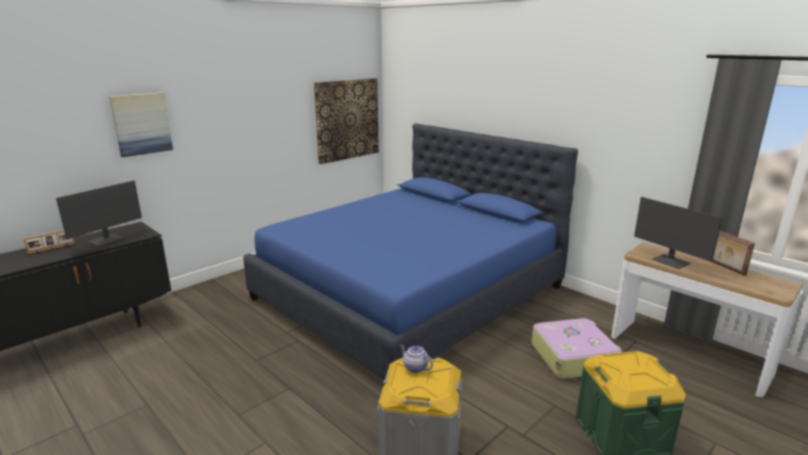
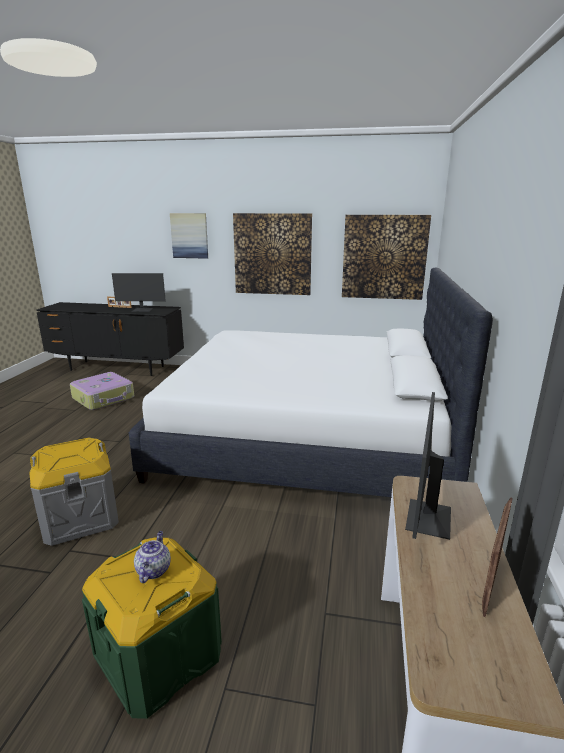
camera: 55 degrees right, 0 degrees up
blue bed [243,123,578,380] -> white bed [129,267,493,497]
teapot [400,344,433,373] -> teapot moved to [134,531,171,583]
suitcase [532,318,622,379] -> suitcase moved to [70,372,134,410]
none -> picture [233,213,312,295]

